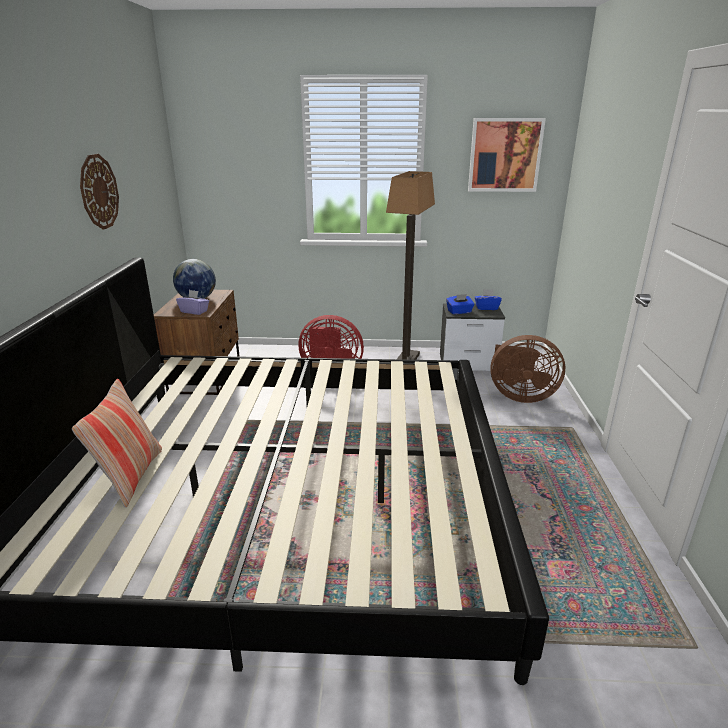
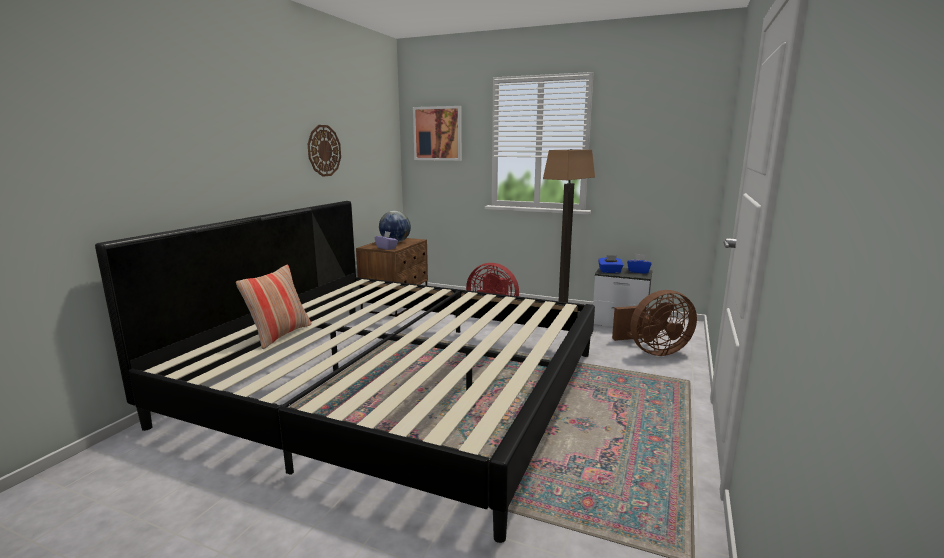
camera: 20 degrees right, 10 degrees down
picture [468,118,546,192] -> picture moved to [413,106,462,161]
brown fan [490,335,565,403] -> brown fan turned 45 degrees counterclockwise [612,290,697,356]

